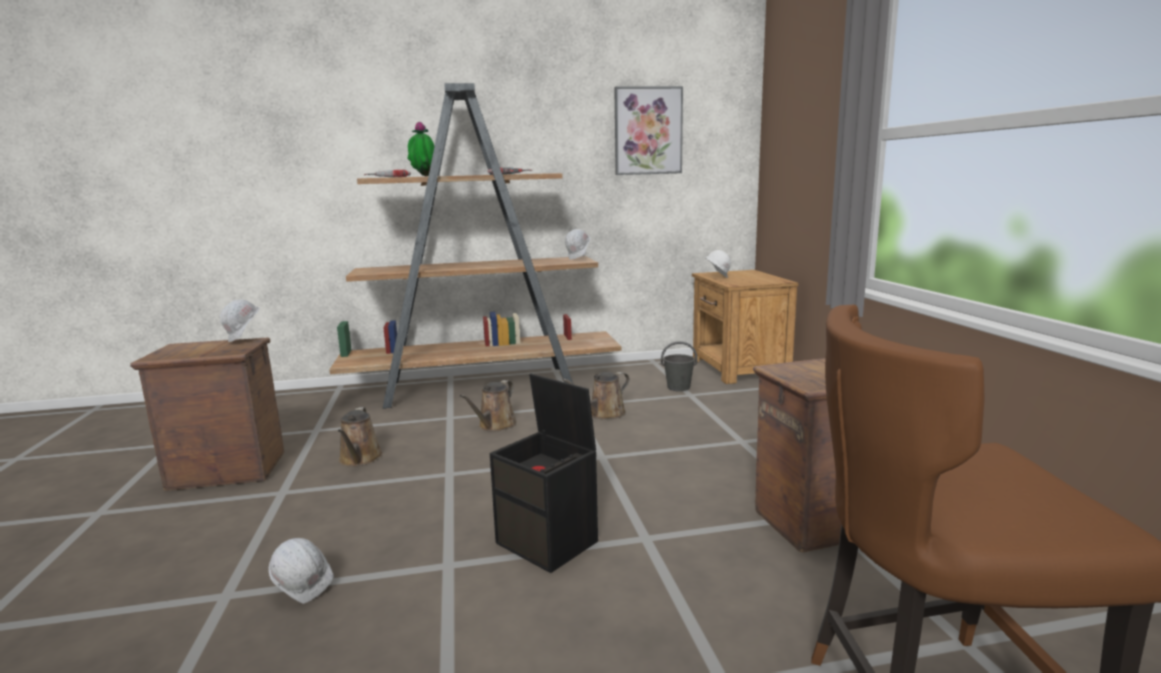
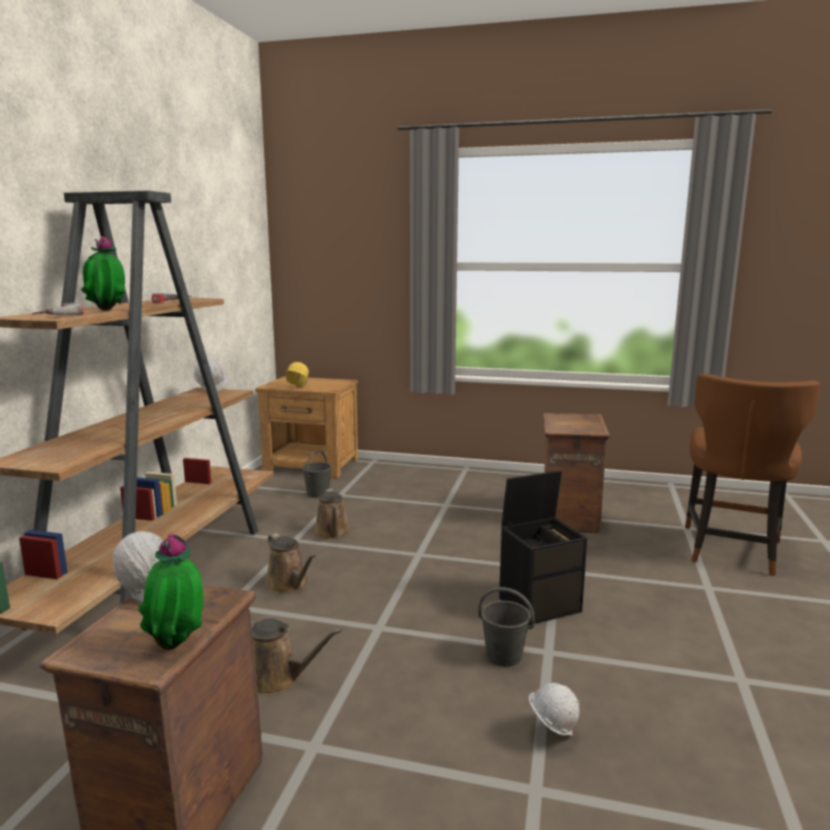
camera: 65 degrees left, 0 degrees up
picture [614,86,683,175] -> none
white hard hat [706,250,731,278] -> yellow hard hat [285,362,309,386]
none -> potted plant [138,534,204,650]
none -> grey bucket [478,587,535,667]

